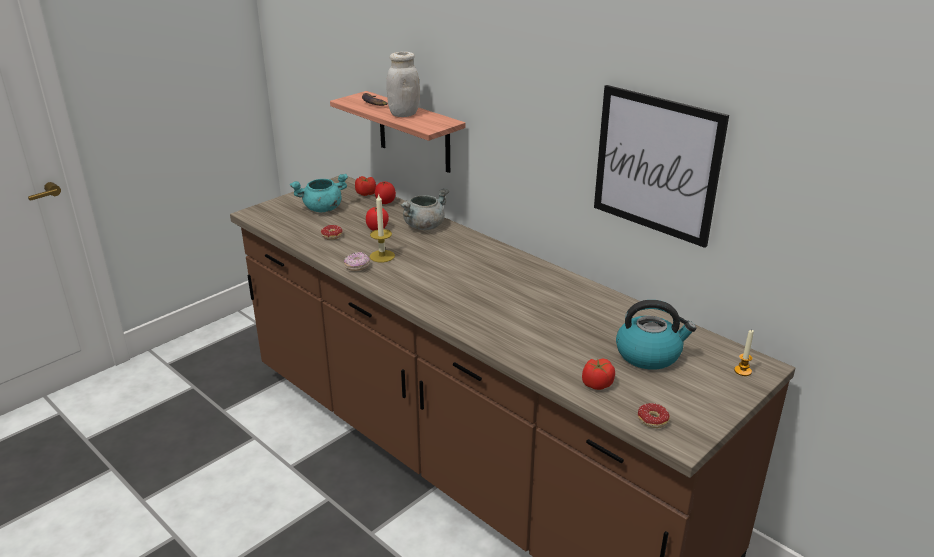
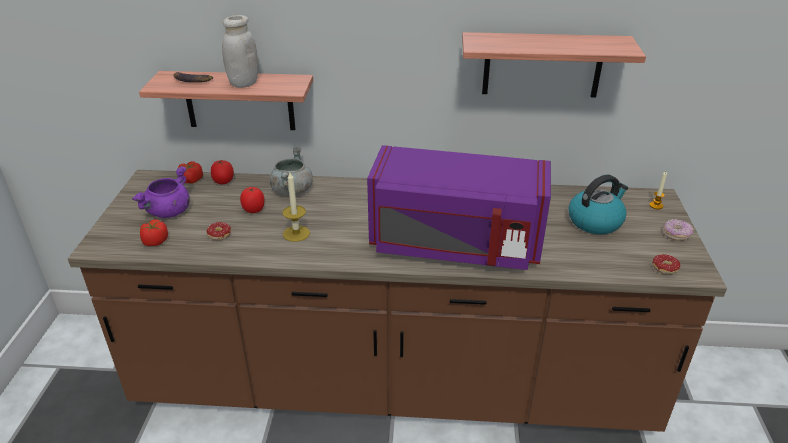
camera: 40 degrees left, 5 degrees up
turquoise cooking pot [290,174,348,212] -> purple cooking pot [132,166,190,218]
donut [344,252,370,271] -> donut moved to [664,219,693,241]
tomato [582,359,615,390] -> tomato moved to [140,219,168,246]
picture [594,85,729,248] -> shelf [462,32,646,97]
none -> purple microwave [367,145,551,270]

